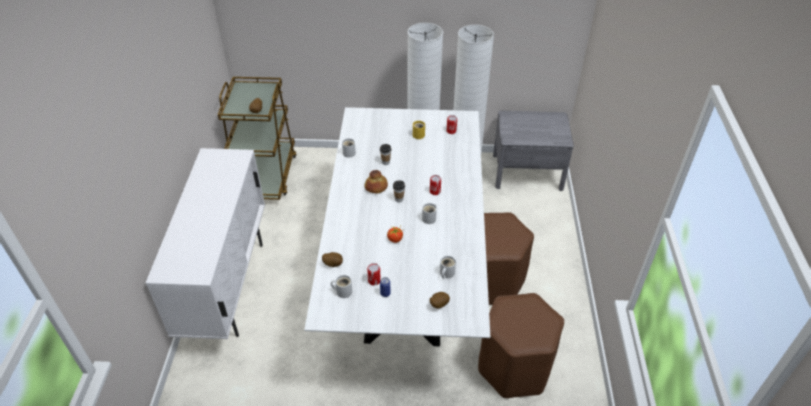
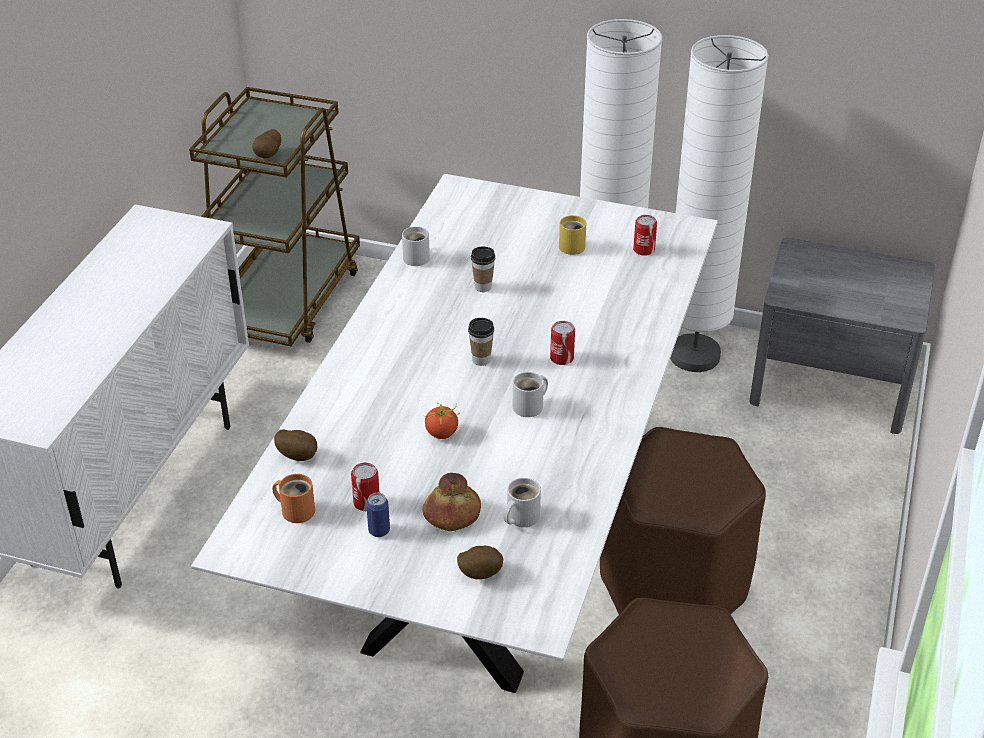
camera: 15 degrees right, 5 degrees down
white mug [331,275,352,298] -> orange mug [272,474,315,523]
bread [364,170,388,194] -> bread moved to [422,473,481,531]

